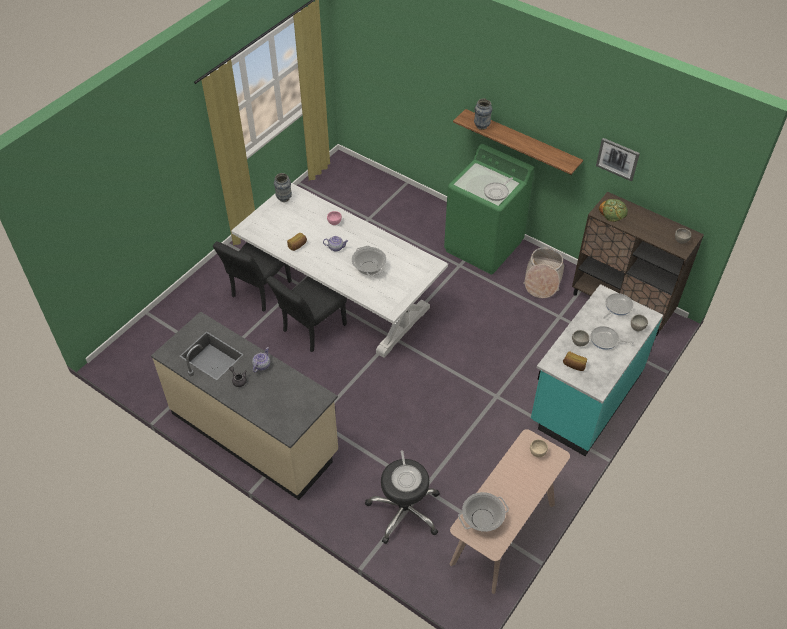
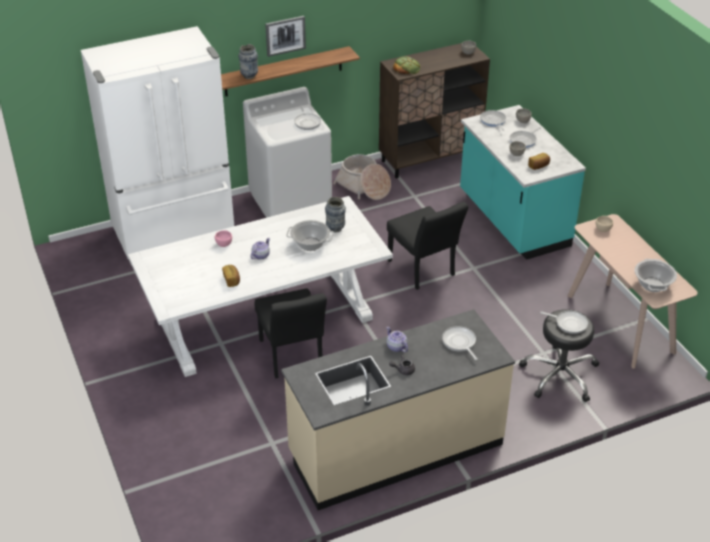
camera: 60 degrees left, 10 degrees down
black chair [213,242,292,311] -> black chair moved to [387,202,468,290]
vase [274,173,292,202] -> vase moved to [325,197,346,233]
green washing machine [444,144,534,275] -> white washing machine [243,87,332,218]
picture [596,138,640,181] -> picture moved to [265,16,306,57]
none -> white fridge [81,26,234,266]
none -> frying pan [442,326,478,360]

